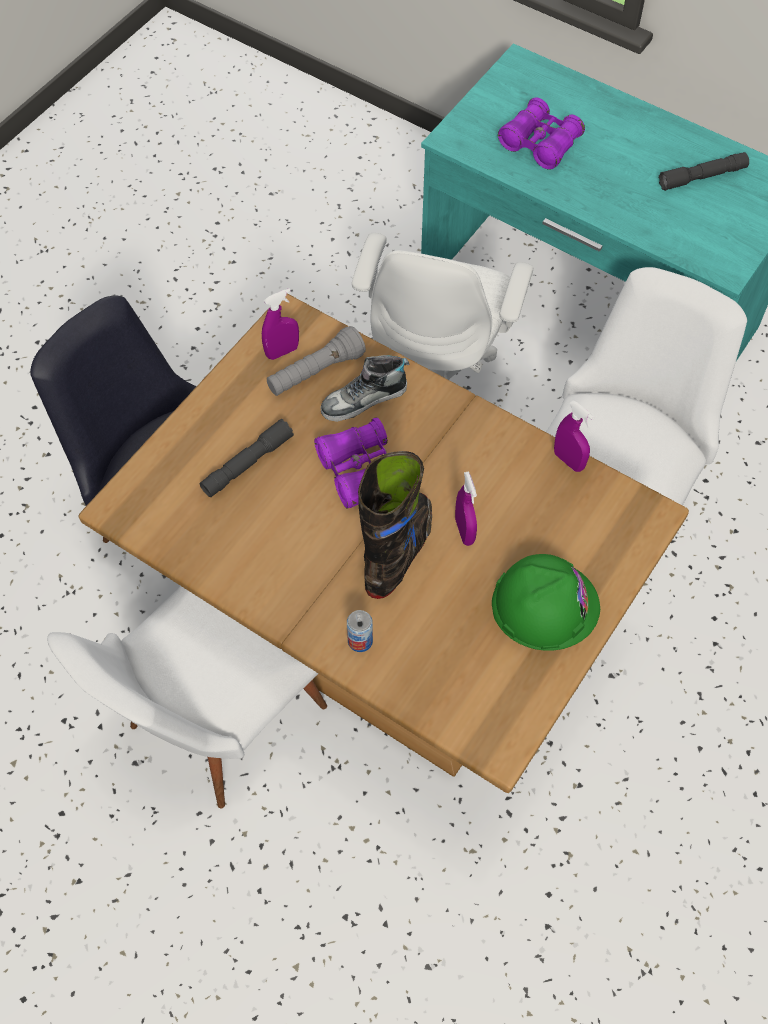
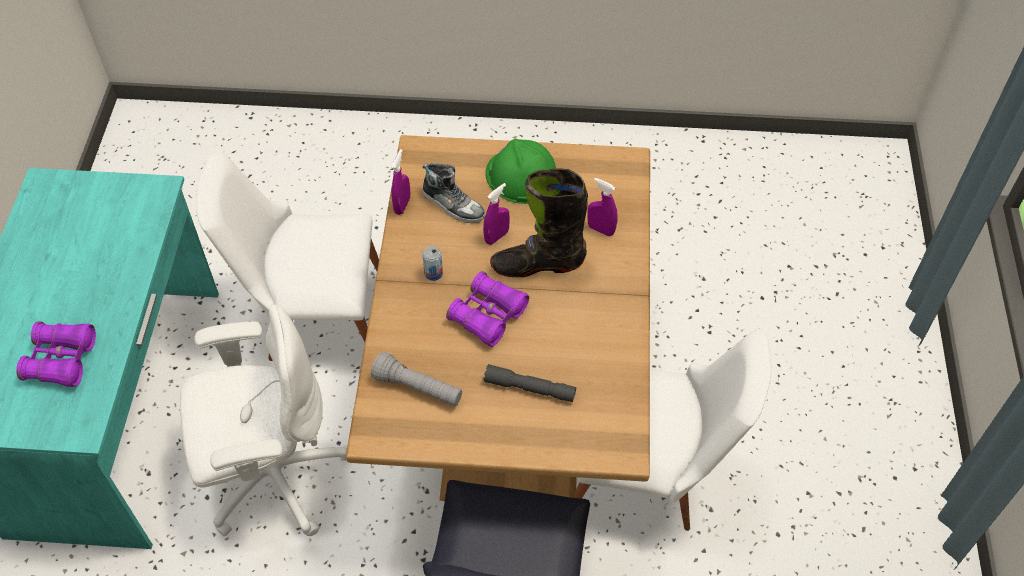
camera: 120 degrees left, 5 degrees down
purple spray bottle [262,288,299,360] -> purple spray bottle moved to [587,178,618,236]
shoe [320,355,409,422] -> shoe moved to [422,163,485,223]
can [347,610,373,652] -> can moved to [422,246,443,281]
grey flashlight [659,152,749,191] -> none

